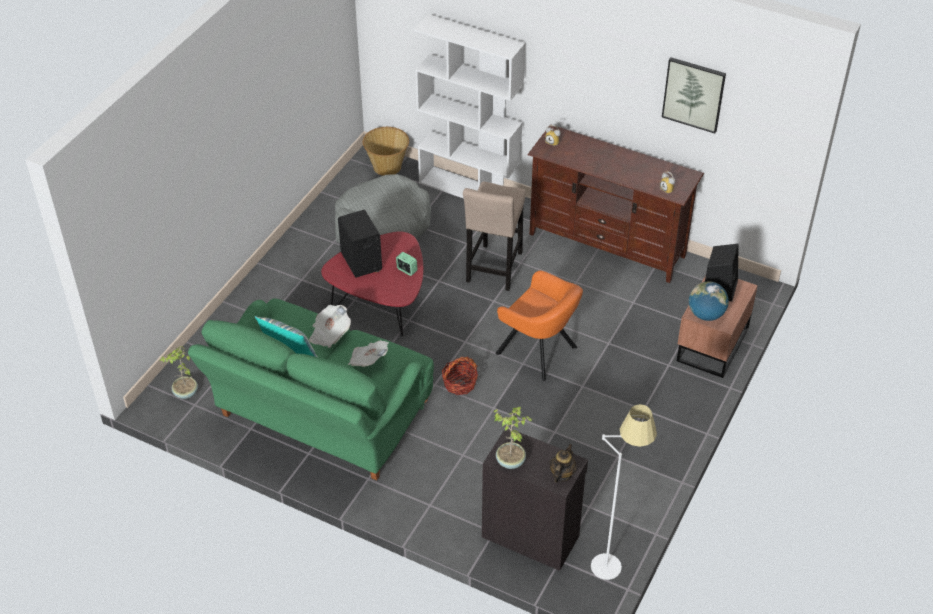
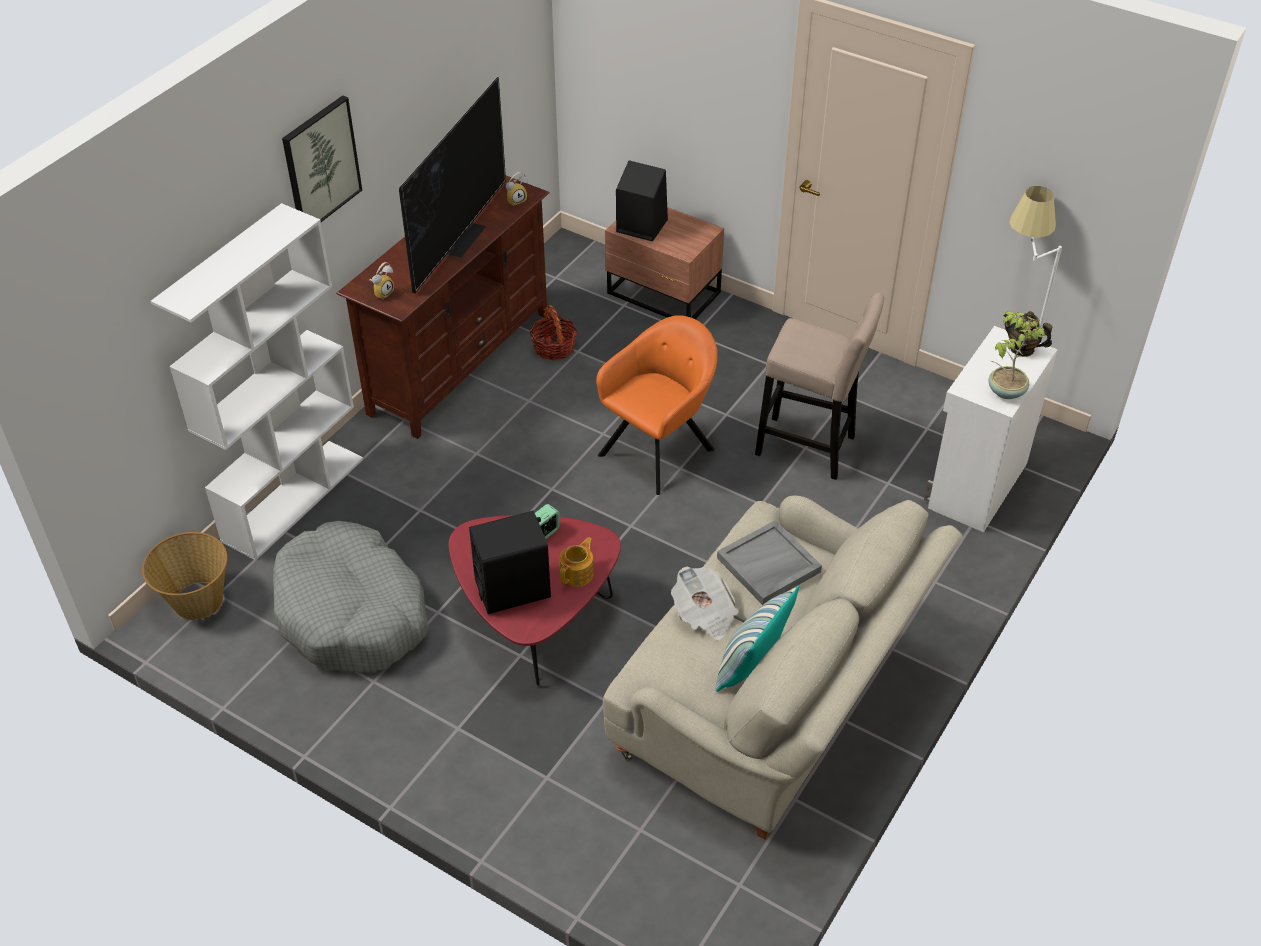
camera: 85 degrees left, 0 degrees up
potted plant [160,346,198,399] -> none
green sofa [188,298,434,481] -> beige sofa [603,495,963,840]
newspaper [348,340,389,367] -> grey tray [717,520,822,605]
basket [442,357,478,395] -> basket moved to [530,305,577,361]
beige stool [463,181,525,291] -> beige stool moved to [755,293,884,480]
black cabinet [482,429,588,571] -> white cabinet [924,326,1058,532]
picture [662,57,726,133] -> picture moved to [282,95,362,222]
globe [689,282,729,321] -> none
none -> television [399,77,506,293]
none -> teapot [560,537,594,587]

